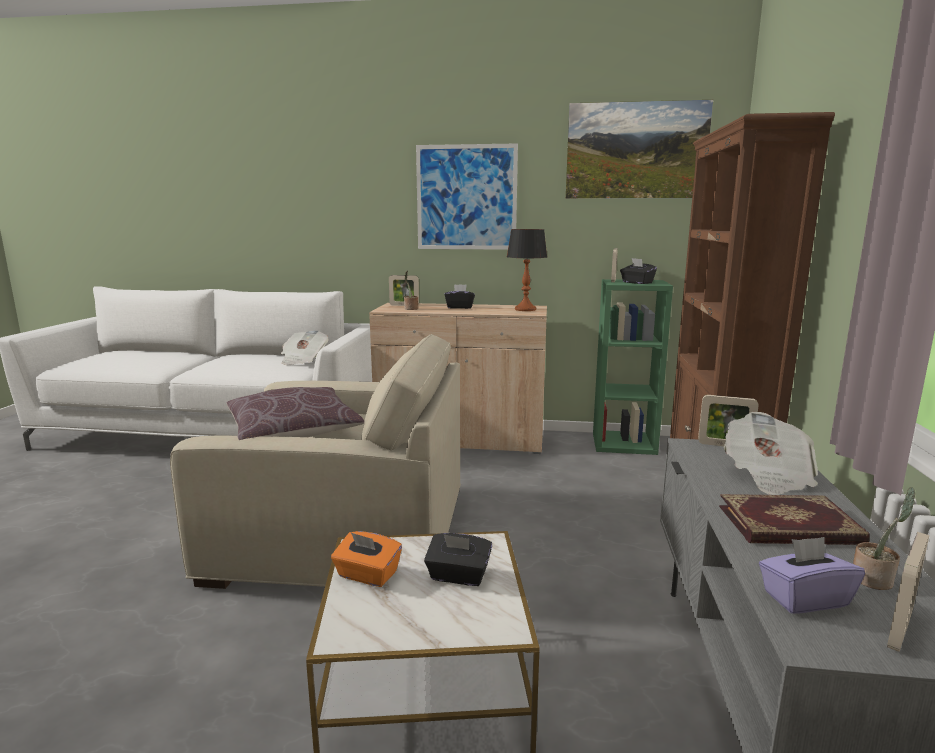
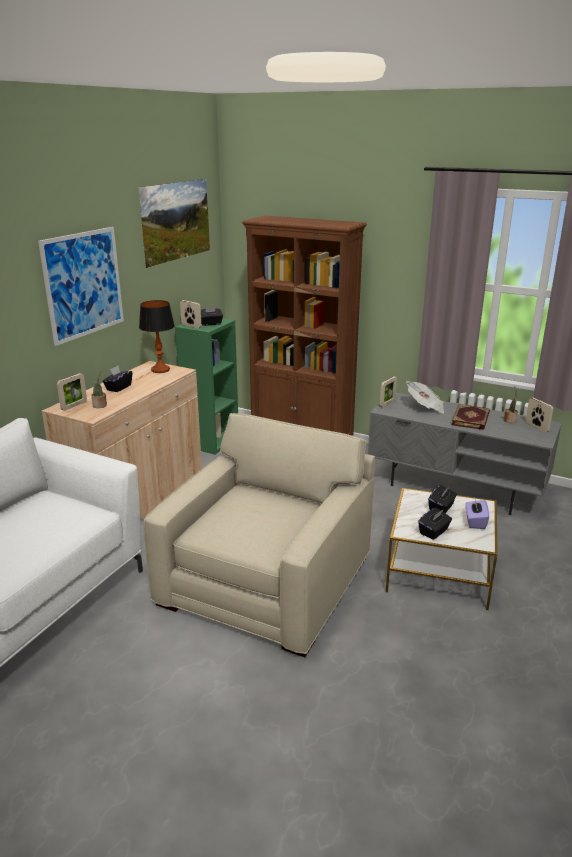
camera: 70 degrees left, 10 degrees up
brown pillow [227,387,364,440] -> none
newspaper [281,331,329,365] -> none
orange tissue box [331,531,402,587] -> black tissue box [418,508,452,540]
purple tissue box [759,537,865,614] -> purple tissue box moved to [465,500,489,529]

